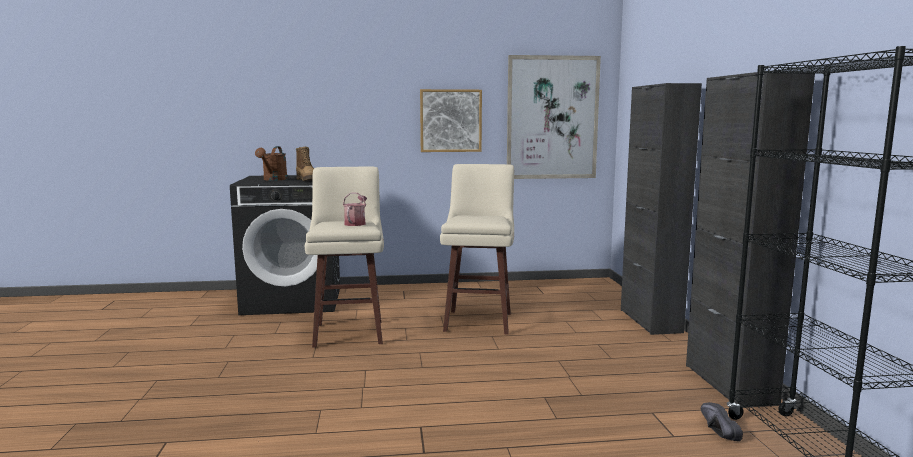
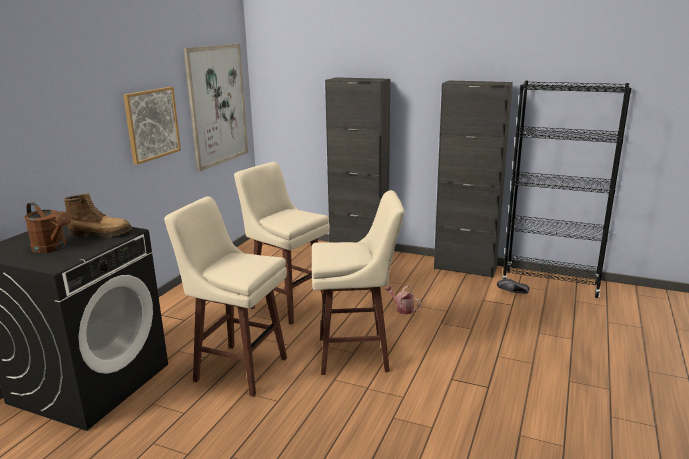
camera: 60 degrees left, 10 degrees up
watering can [343,193,367,226] -> watering can moved to [385,285,421,314]
none -> beige stool [312,190,404,375]

